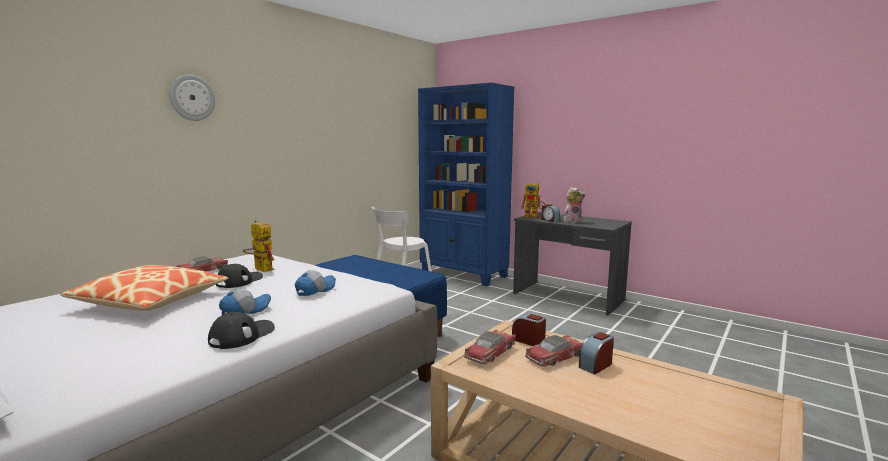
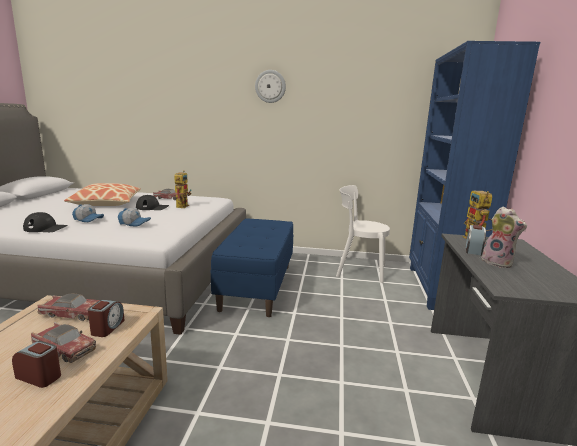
camera: 60 degrees right, 5 degrees up
wall clock [169,75,215,121] -> wall clock moved to [255,70,286,103]

